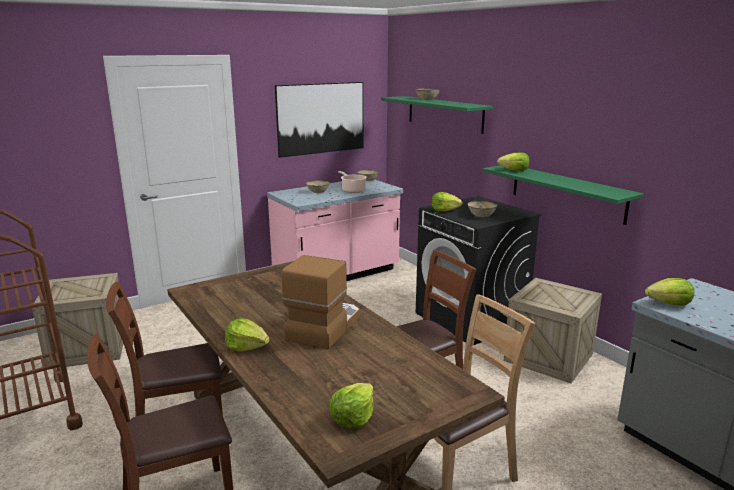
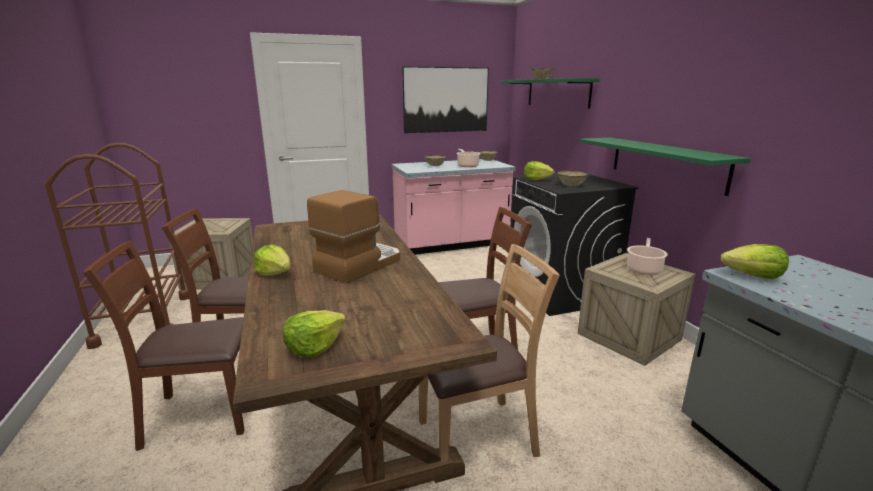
camera: 15 degrees right, 0 degrees up
lettuce [497,152,529,171] -> none
none -> cooking pot [627,238,668,275]

